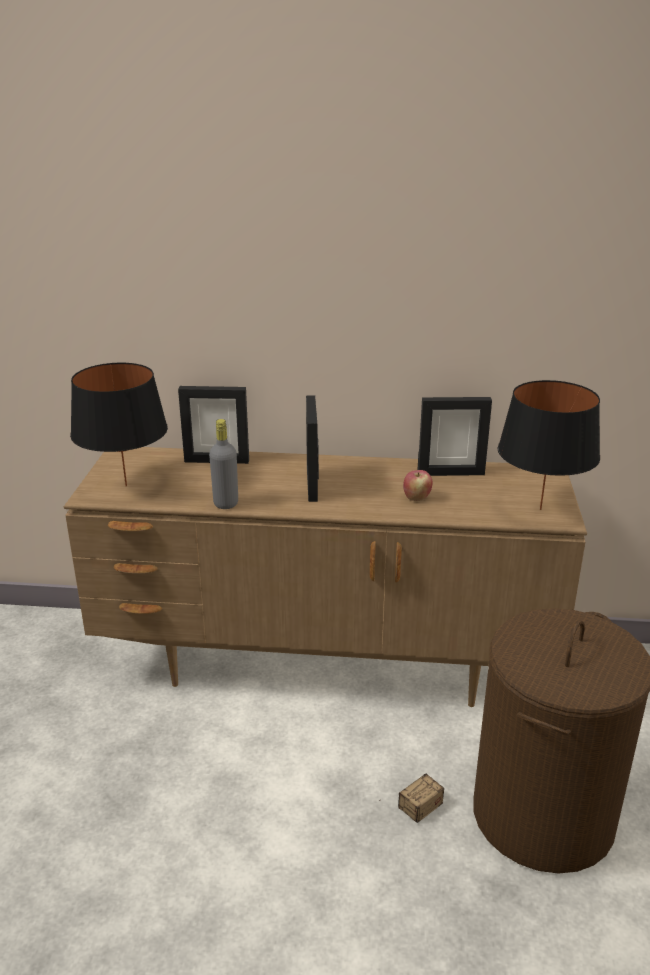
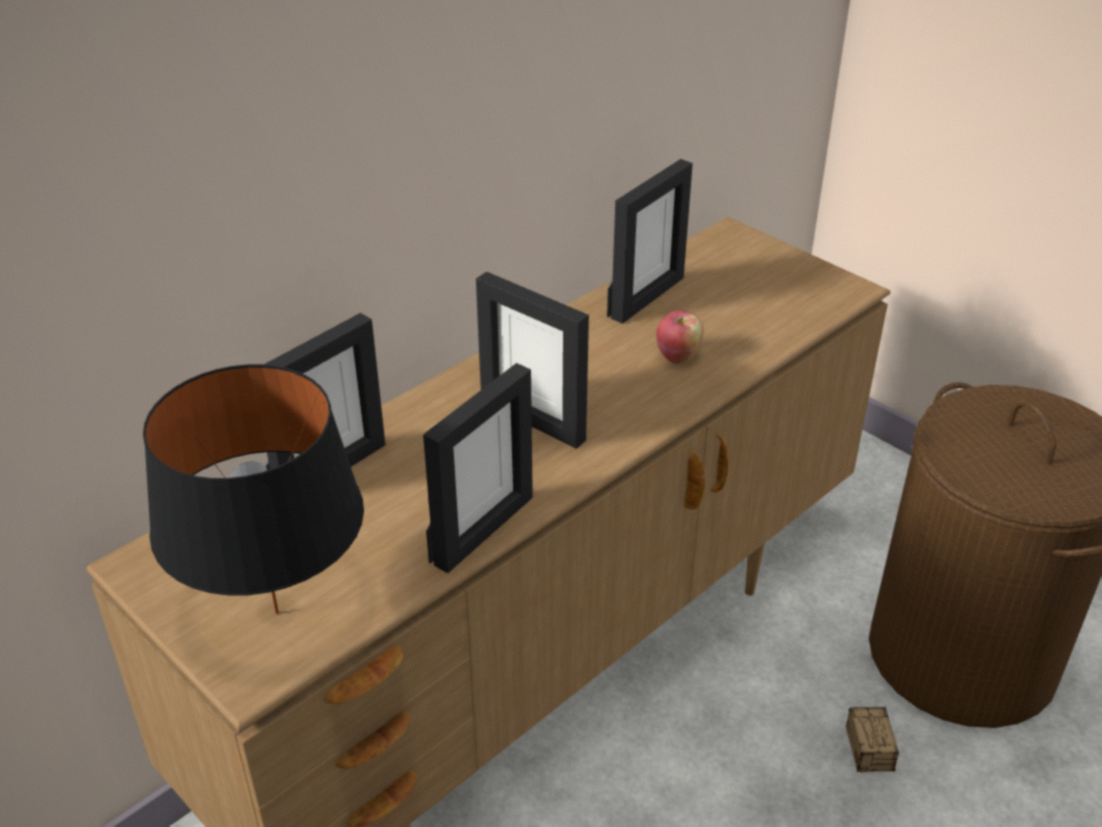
camera: 50 degrees left, 10 degrees up
grey bottle [209,419,238,509] -> picture frame [423,363,533,573]
black table lamp [498,380,600,510] -> none

